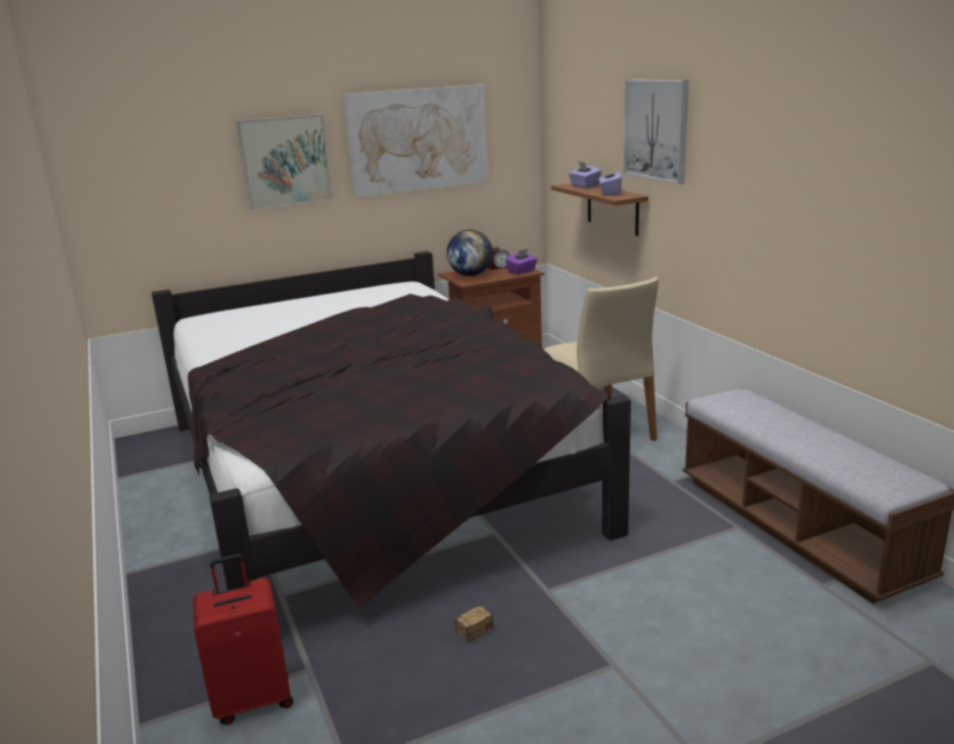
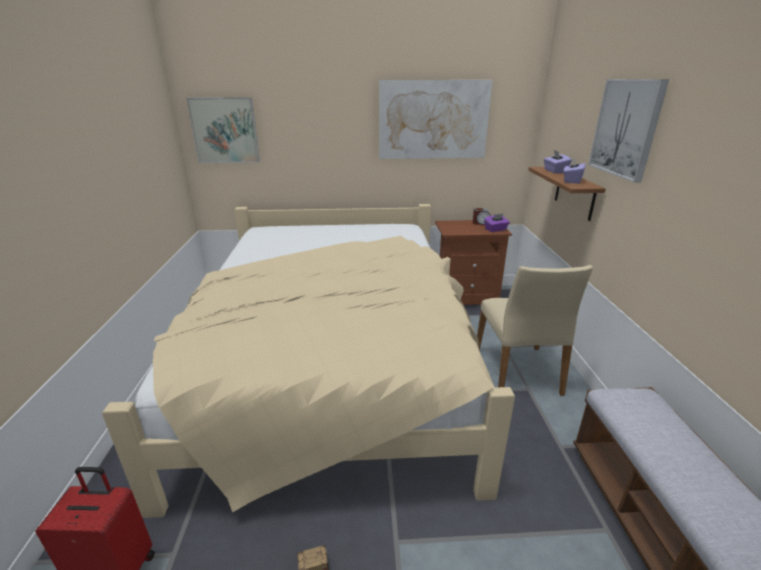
camera: 20 degrees right, 5 degrees up
black bed [151,251,631,610] -> beige bed [102,204,515,518]
picture [236,114,333,210] -> picture moved to [186,97,260,163]
globe [447,230,493,276] -> none

